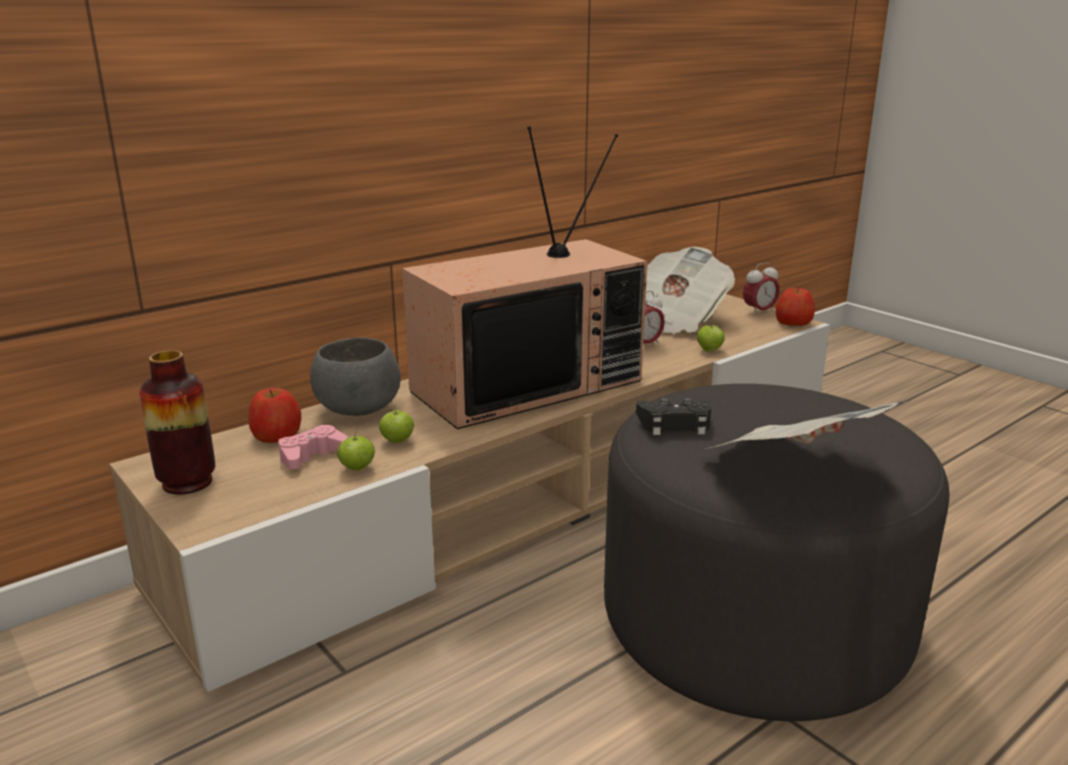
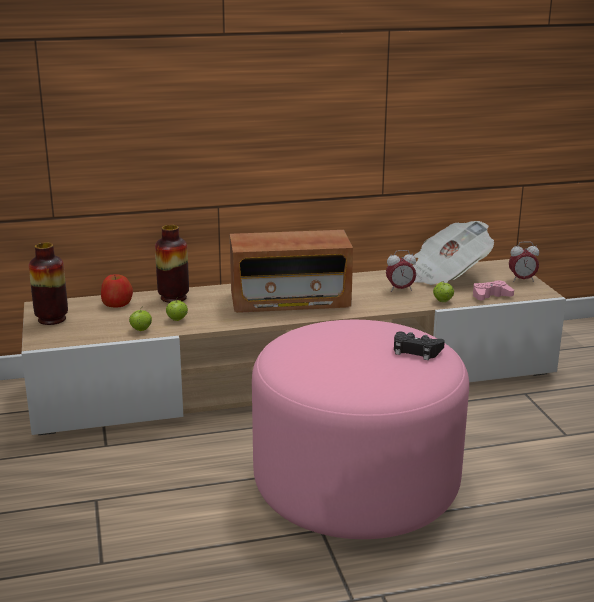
camera: 25 degrees right, 0 degrees up
pink game controller [278,425,348,469] -> pink game controller moved to [473,280,514,300]
grey bowl [310,337,401,416] -> vase [155,225,189,303]
television [402,126,648,429] -> radio [230,230,353,313]
grey ottoman [604,384,949,721] -> pink ottoman [252,320,469,539]
black game controller [636,398,711,435] -> black game controller moved to [394,332,445,360]
newspaper [705,400,911,449] -> none
apple [776,288,815,326] -> none

